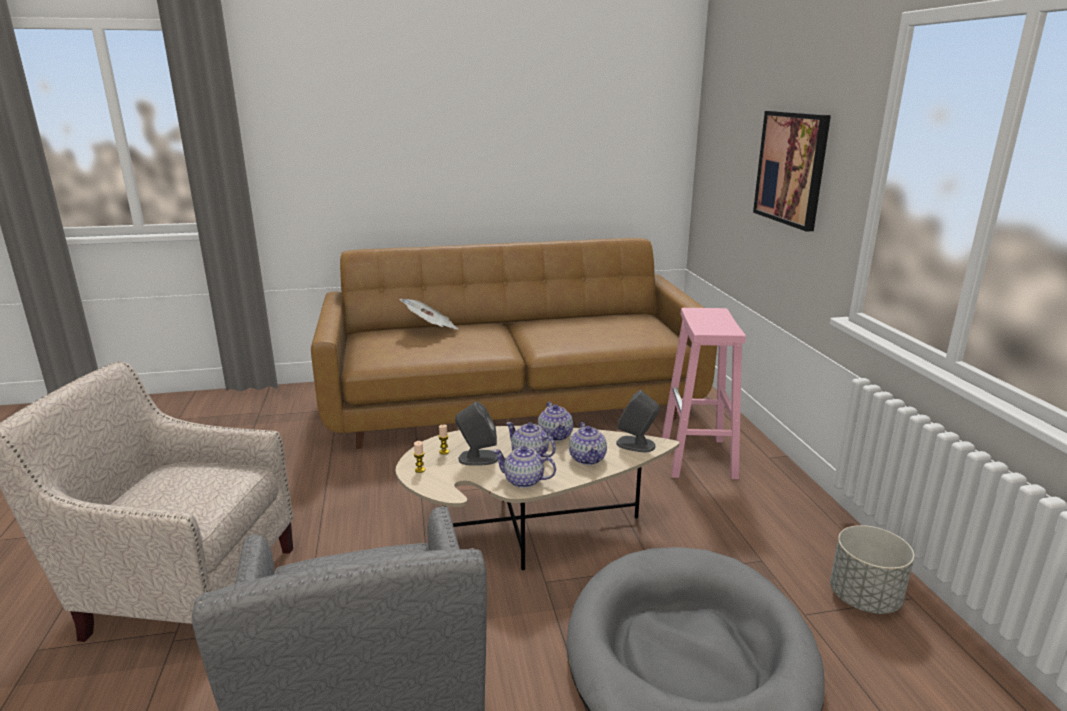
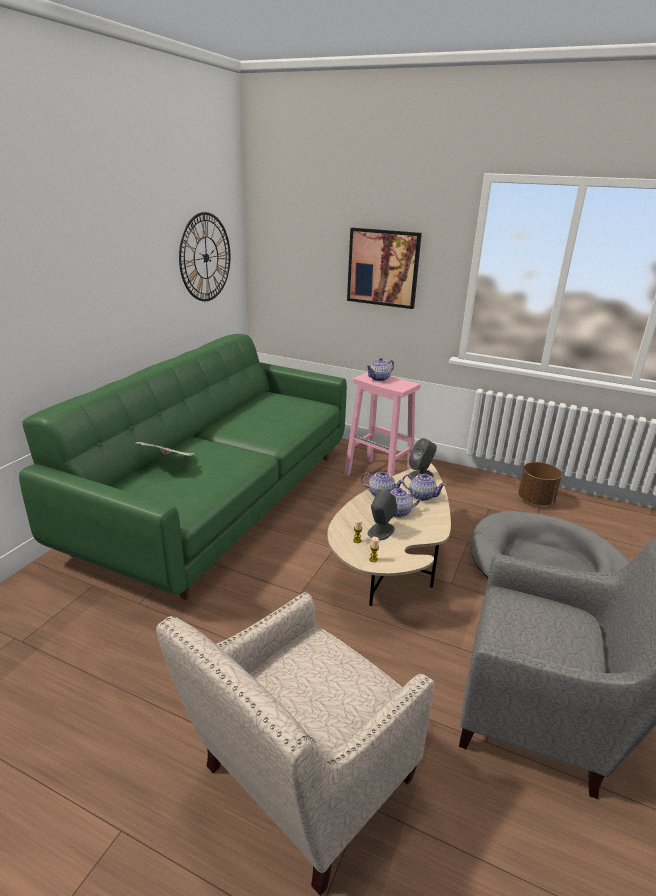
camera: 55 degrees left, 5 degrees up
brown sofa [311,238,717,449] -> green sofa [19,334,347,600]
teapot [493,446,556,488] -> teapot moved to [366,358,394,381]
grey planter [830,525,914,614] -> brown planter [518,462,562,505]
none -> wall clock [179,212,230,301]

